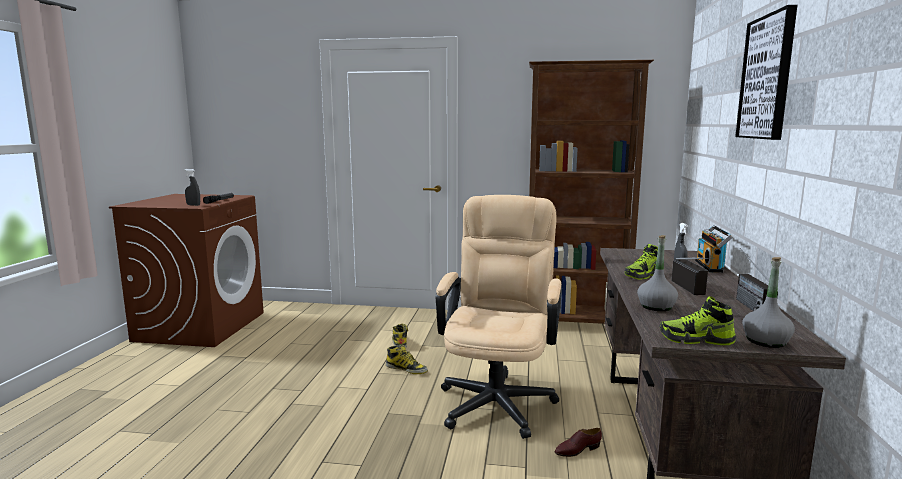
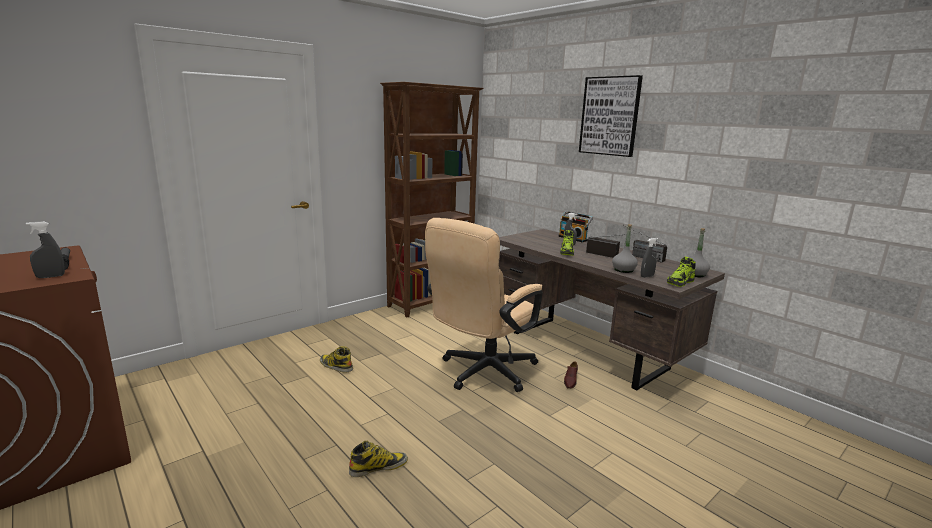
camera: 50 degrees left, 5 degrees up
boot [386,344,428,374] -> boot moved to [349,441,408,477]
beige office chair [436,195,562,439] -> beige office chair turned 105 degrees counterclockwise [425,218,543,392]
none -> grey spray bottle [641,238,658,278]

